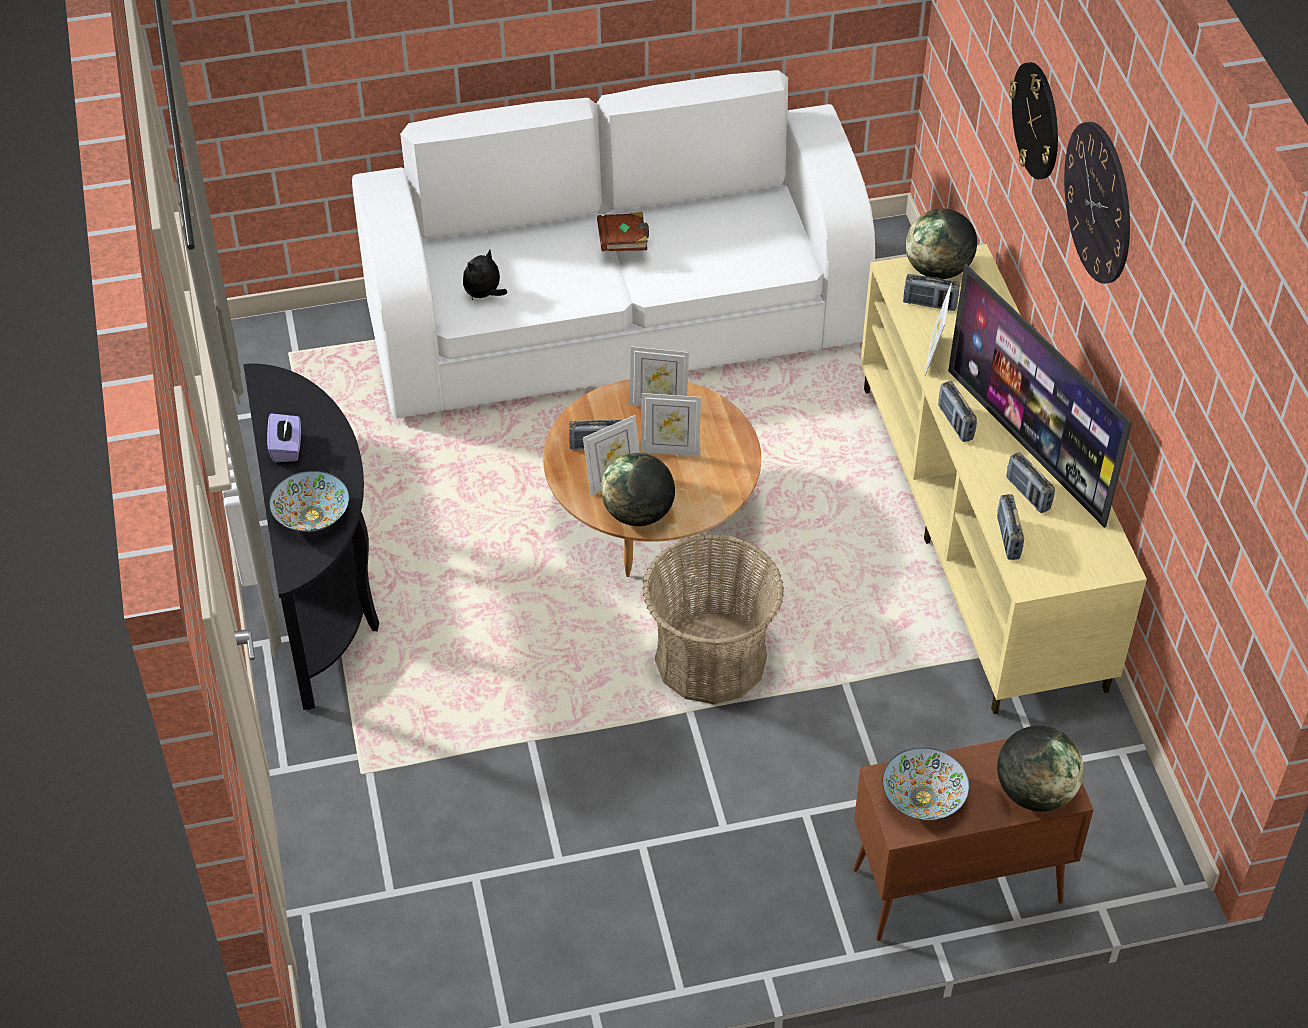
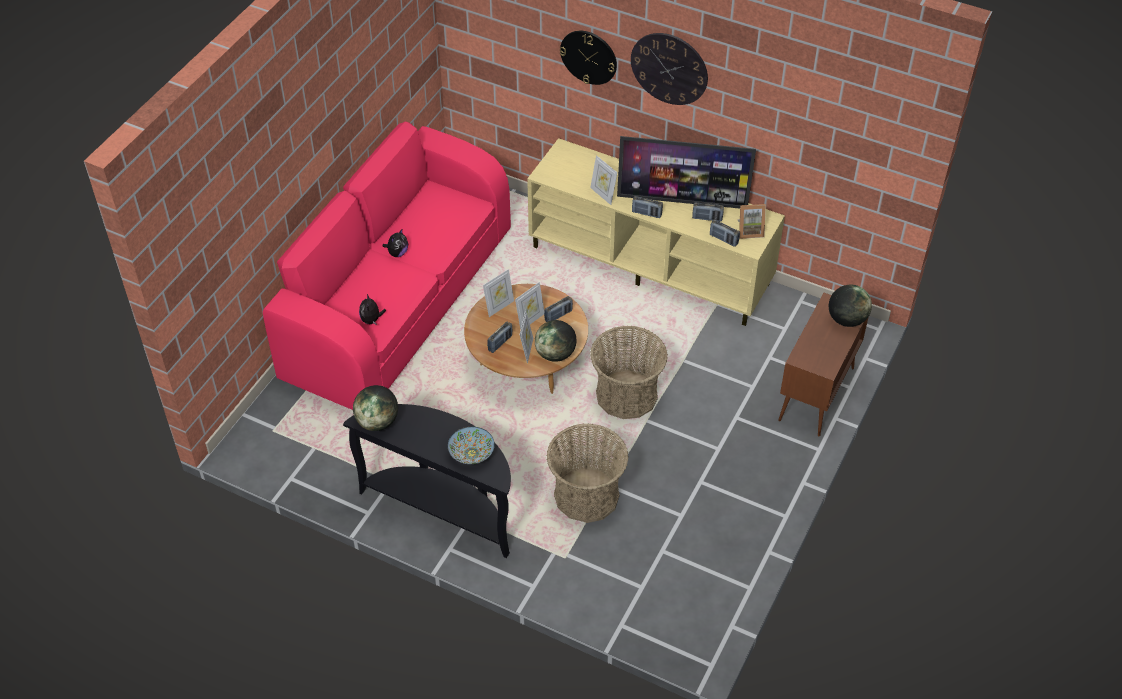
camera: 50 degrees left, 0 degrees up
purple tissue box [267,413,301,462] -> none
white sofa [352,70,875,418] -> pink sofa [263,122,511,410]
brown book [597,212,649,252] -> plush toy [382,228,408,257]
bowl [883,747,969,820] -> none
radio [903,274,960,311] -> radio moved to [544,296,573,322]
globe [906,208,977,279] -> globe moved to [353,385,398,431]
none -> basket [547,423,629,523]
none -> picture frame [737,204,766,239]

